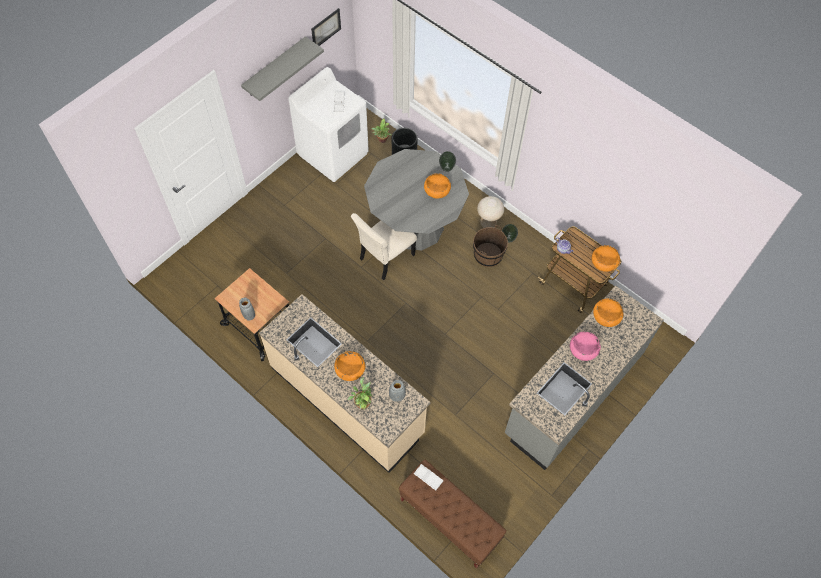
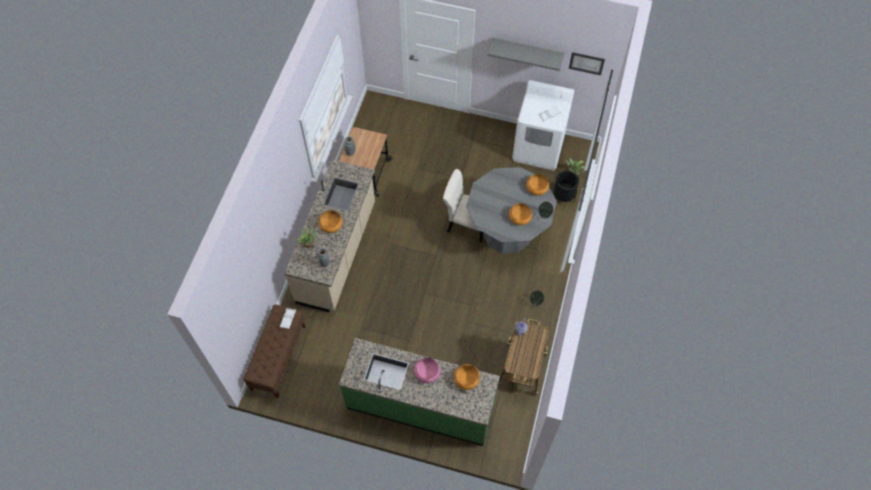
camera: 65 degrees right, 0 degrees up
brown bucket [473,225,508,267] -> none
beige stool [477,196,504,228] -> none
grey counter [505,285,664,470] -> green counter [339,338,500,446]
orange bowl [592,245,620,272] -> orange bowl moved to [526,174,549,196]

